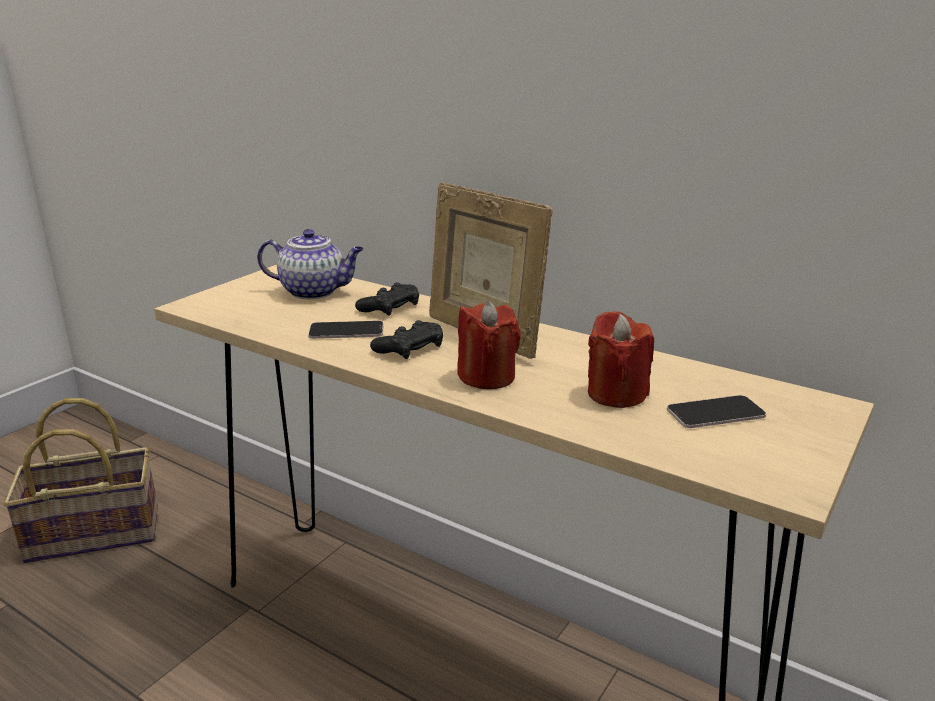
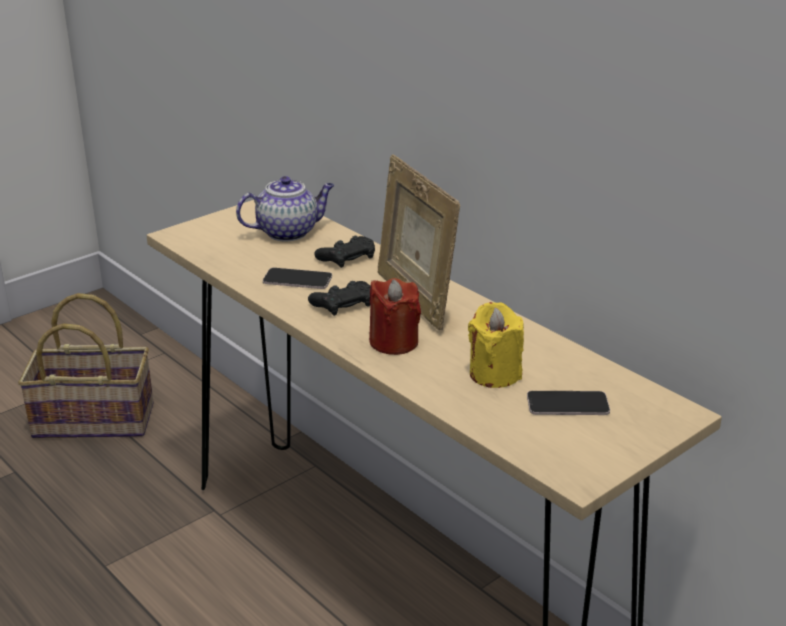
camera: 15 degrees right, 5 degrees up
teapot [257,229,364,299] -> teapot turned 45 degrees counterclockwise [236,176,335,241]
red candle [588,311,654,408] -> yellow candle [468,302,524,388]

